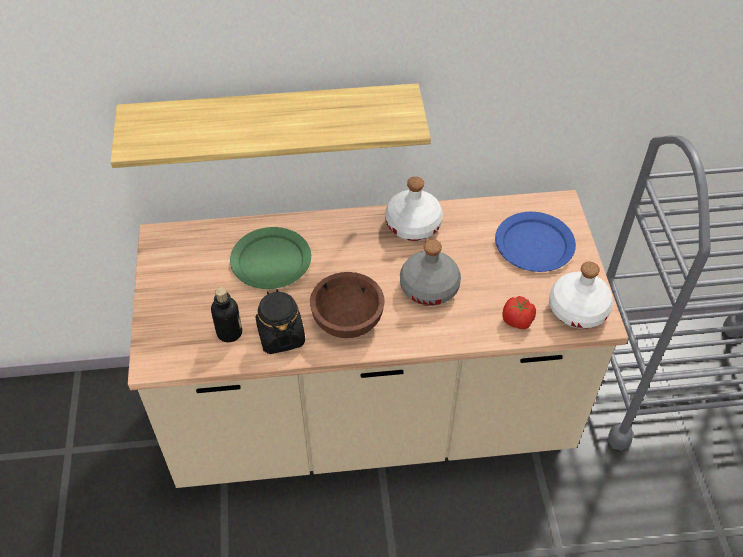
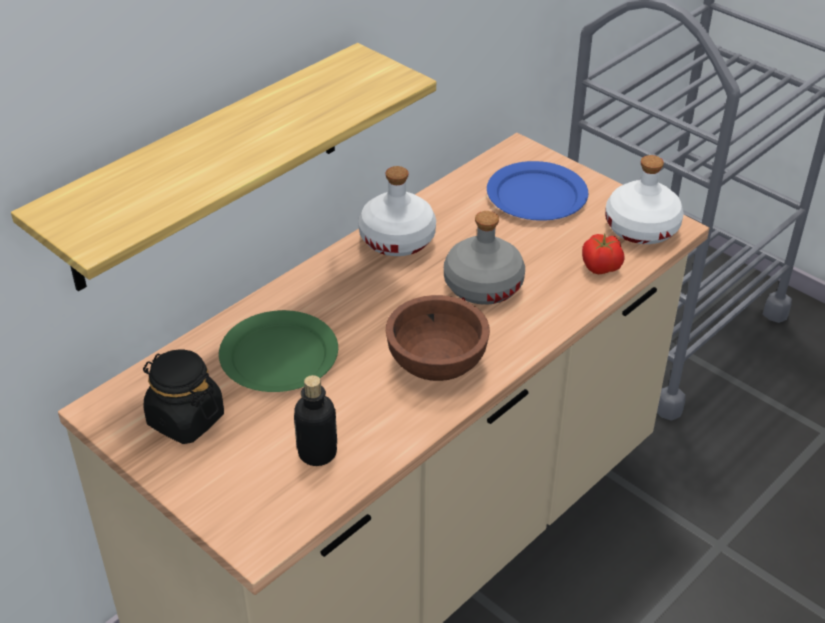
camera: 40 degrees left, 10 degrees down
black jar [256,289,305,354] -> black jar moved to [143,349,224,444]

